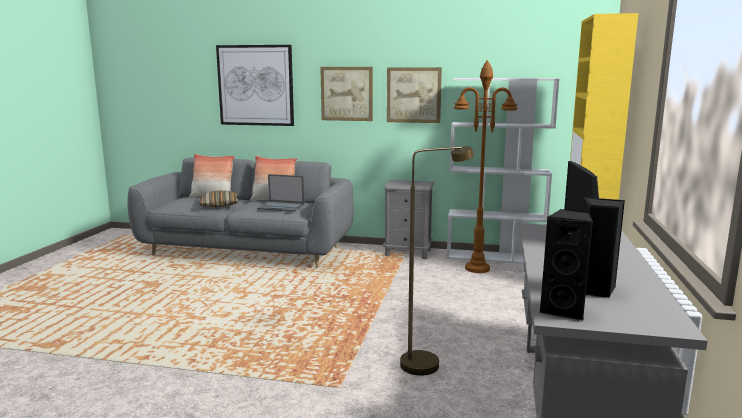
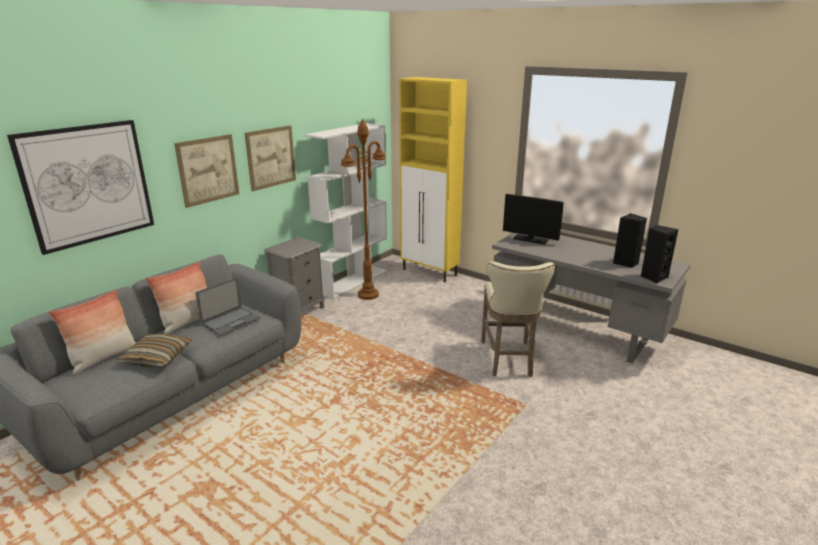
camera: 65 degrees left, 10 degrees up
brown floor lamp [400,146,474,375] -> beige stool [481,261,555,377]

